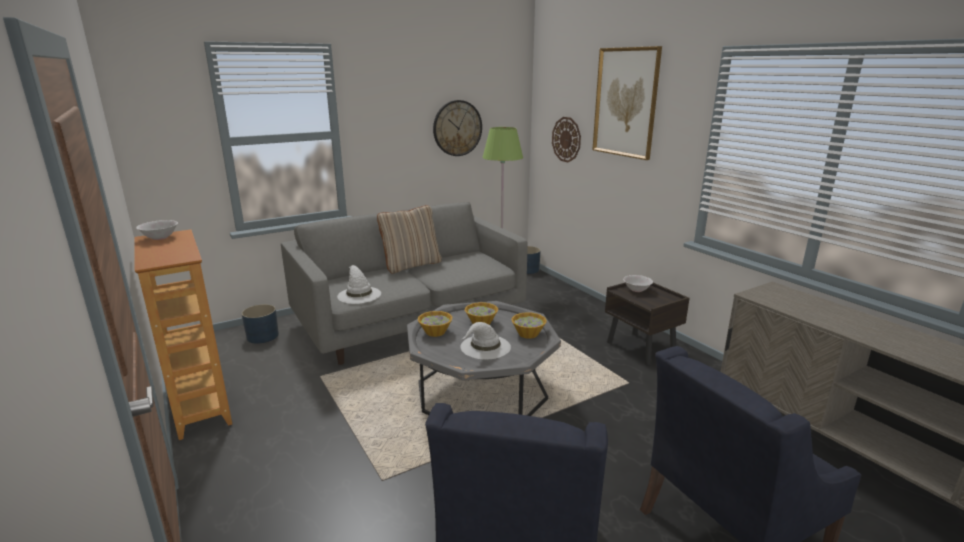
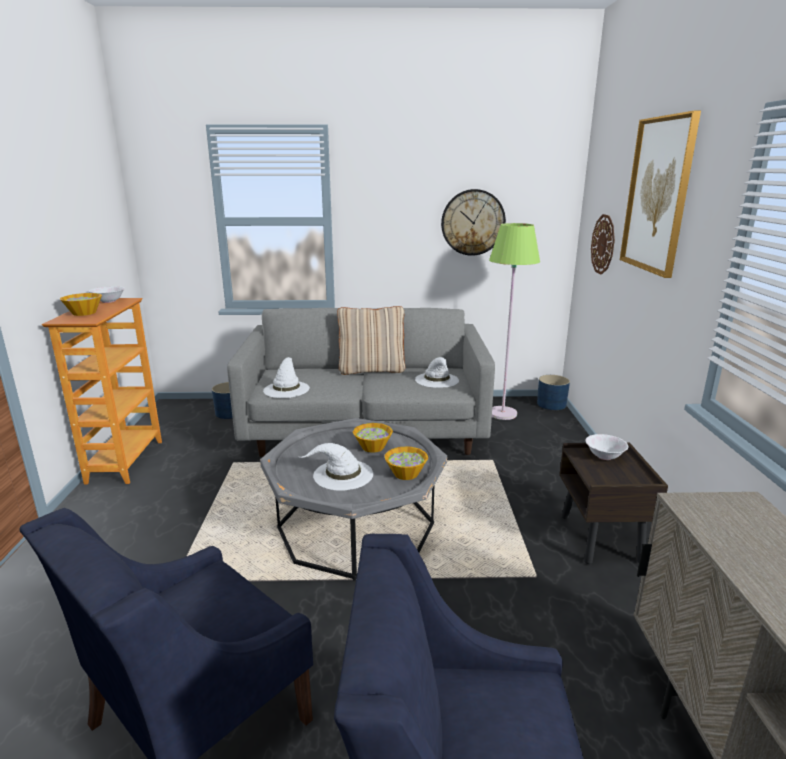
camera: 30 degrees right, 0 degrees up
bowl [418,311,452,337] -> bowl moved to [60,293,102,316]
none -> white hat [415,357,459,388]

